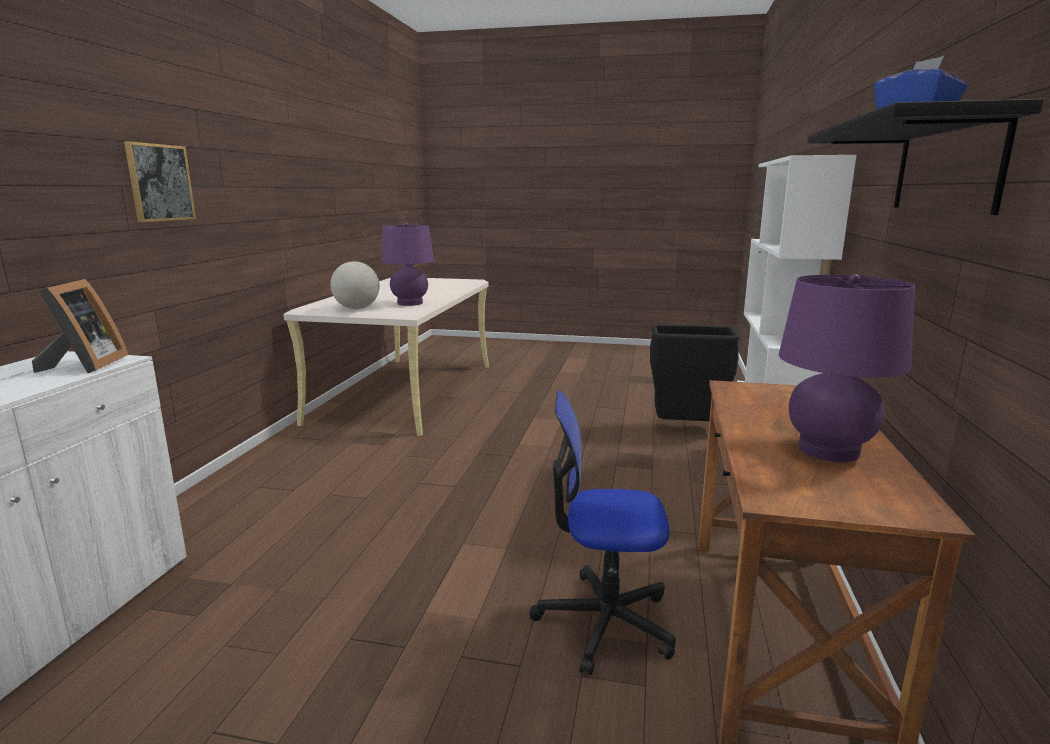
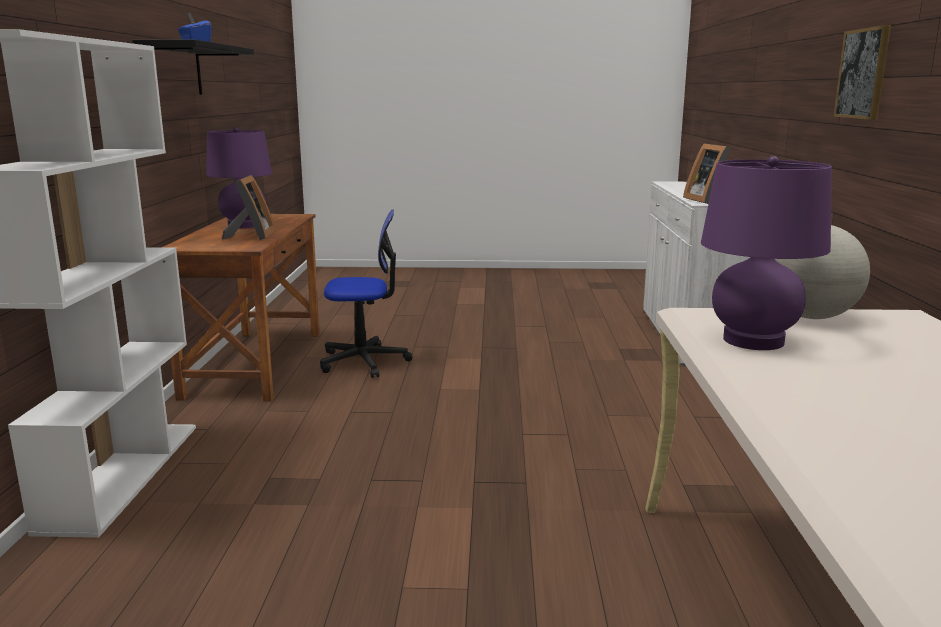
camera: 170 degrees right, 0 degrees up
black trash can [650,324,740,421] -> none
none -> picture frame [222,175,275,240]

